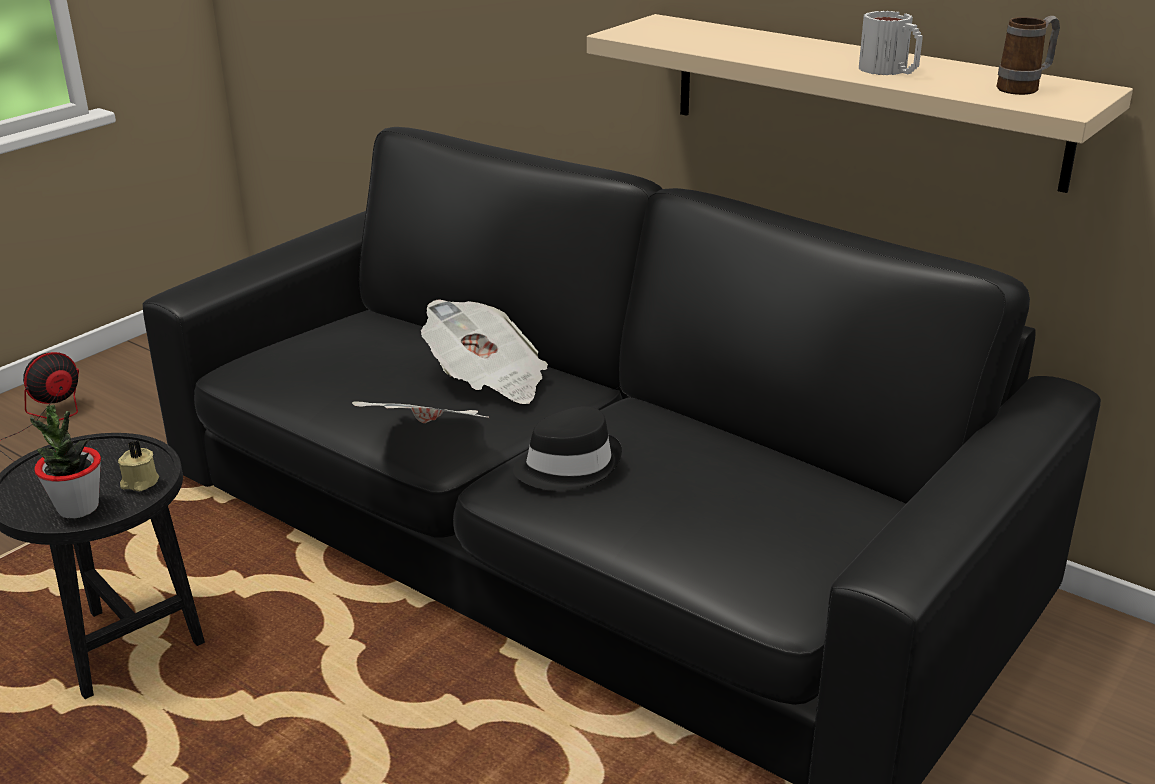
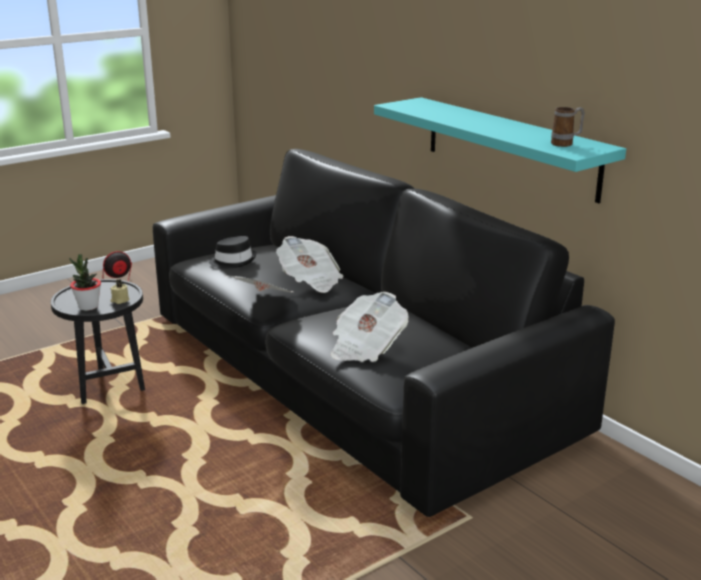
camera: 15 degrees right, 5 degrees down
black hat [513,406,622,491] -> black hat moved to [209,236,257,269]
beige shelf [587,14,1133,193] -> turquoise shelf [374,97,626,203]
mug [859,11,923,75] -> none
none -> newspaper [330,292,409,362]

